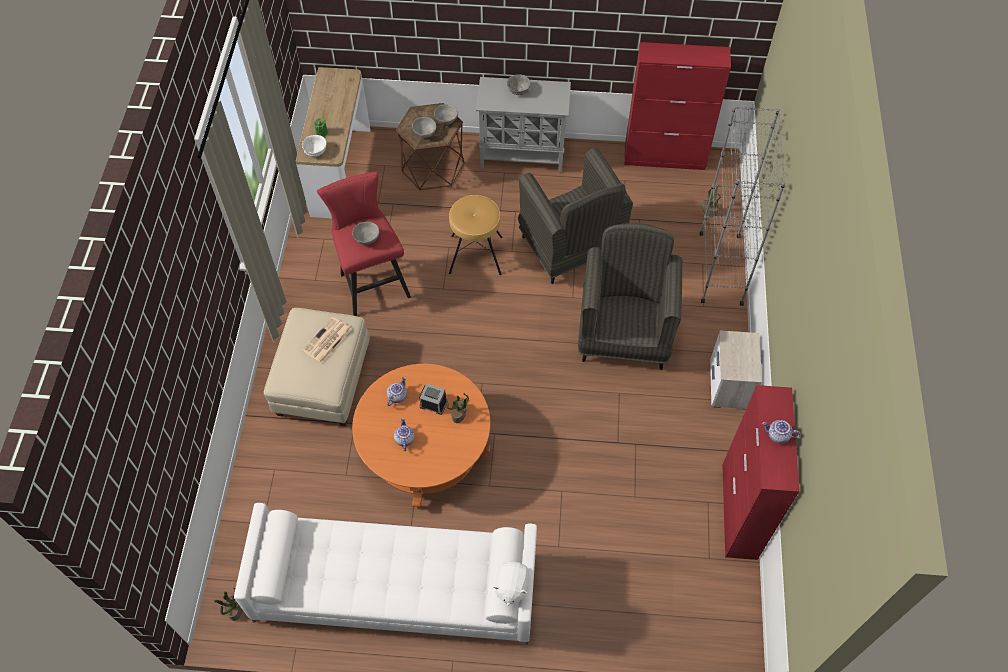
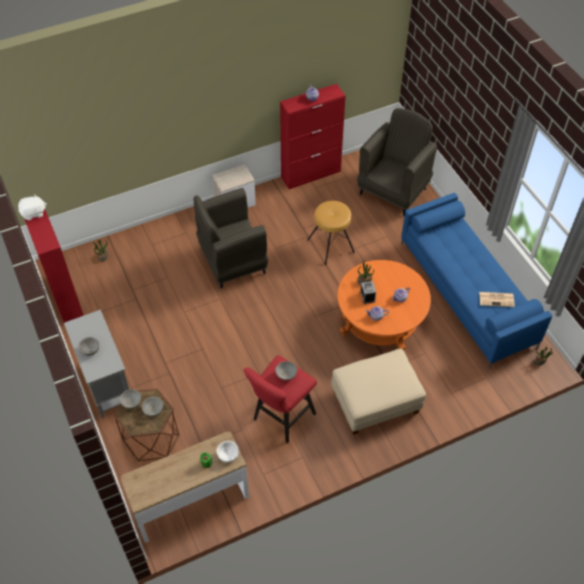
camera: 120 degrees left, 5 degrees down
white sofa [234,503,537,645] -> blue sofa [401,193,552,369]
newspaper [302,317,352,363] -> newspaper moved to [479,292,515,307]
brown stool [449,195,503,275] -> brown stool moved to [307,201,355,265]
white plush toy [493,561,529,606] -> white plush toy moved to [18,194,47,220]
grey armchair [518,148,633,284] -> grey armchair moved to [357,108,437,216]
grey bookcase [700,106,786,306] -> none

